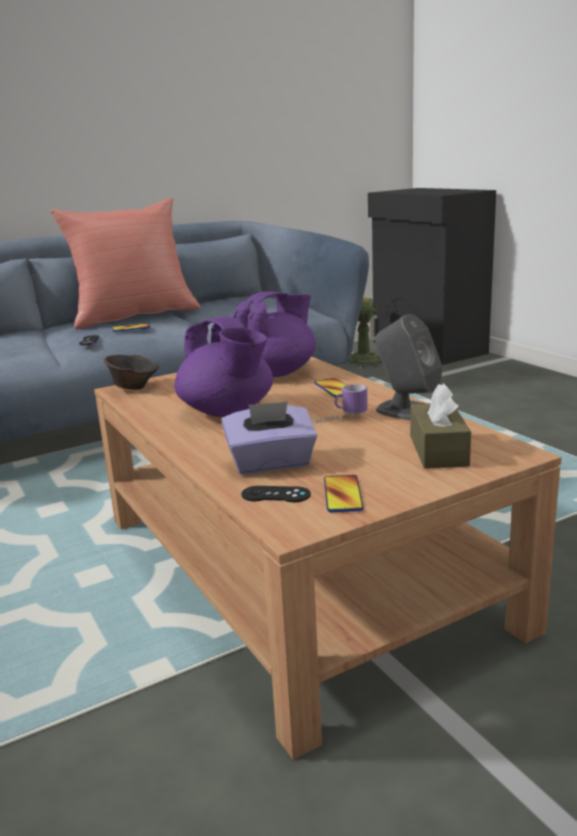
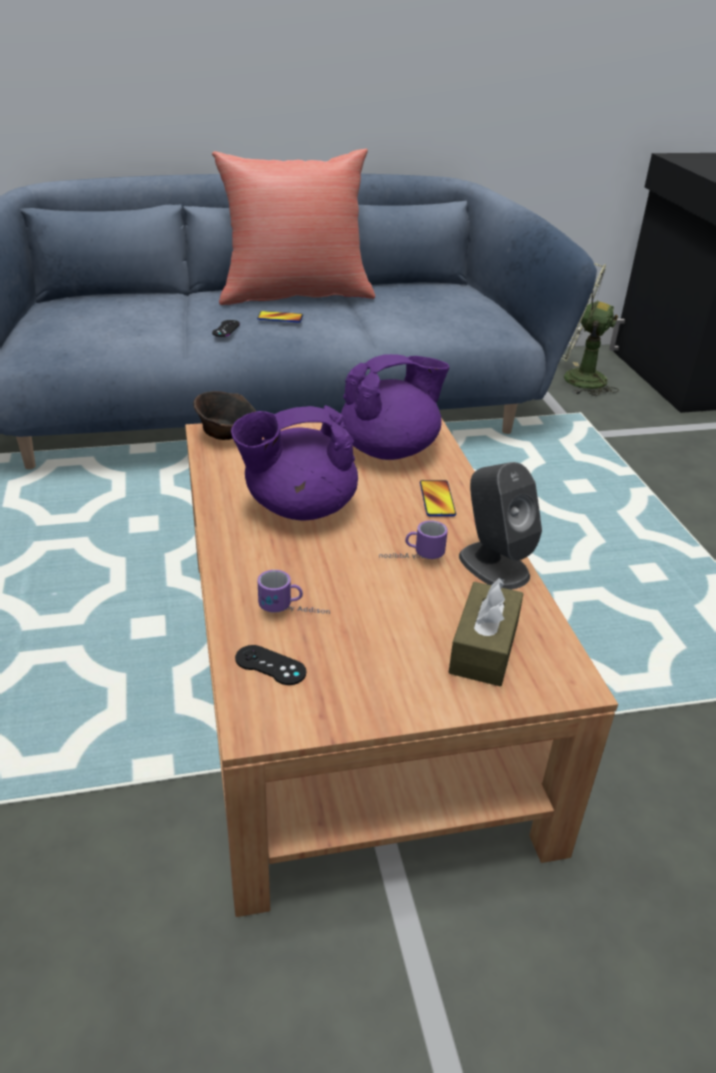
camera: 15 degrees right, 15 degrees up
purple teapot [174,317,273,417] -> purple teapot turned 90 degrees clockwise [231,406,358,520]
purple tissue box [221,401,317,475] -> mug [258,570,330,614]
phone [324,475,364,512] -> none

